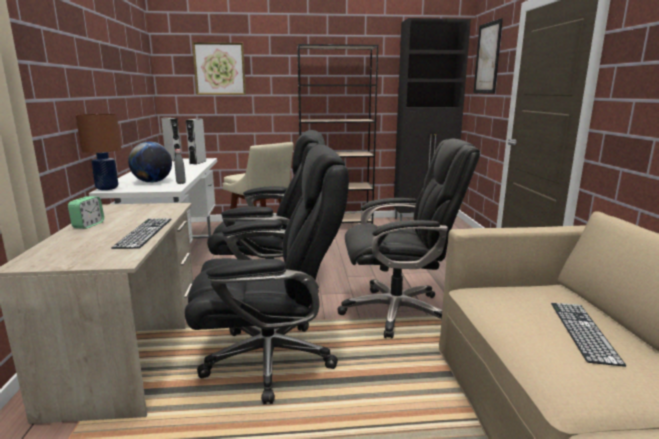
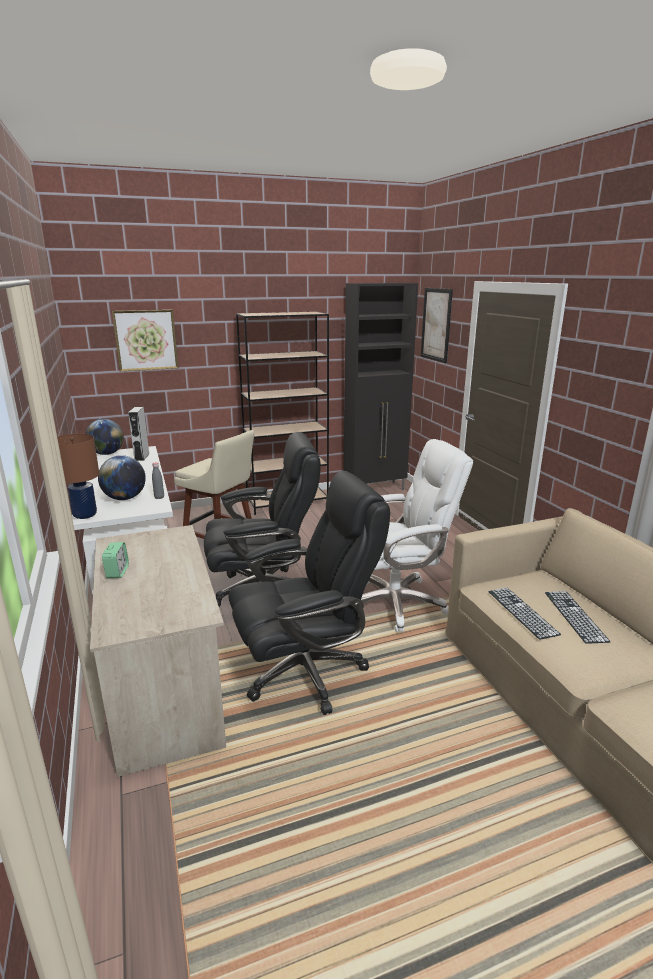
camera: 15 degrees left, 5 degrees up
keyboard [111,218,171,249] -> keyboard moved to [488,588,561,640]
grey speaker [161,118,181,162] -> globe [85,419,124,455]
black office chair [337,139,480,339] -> white office chair [361,439,473,632]

